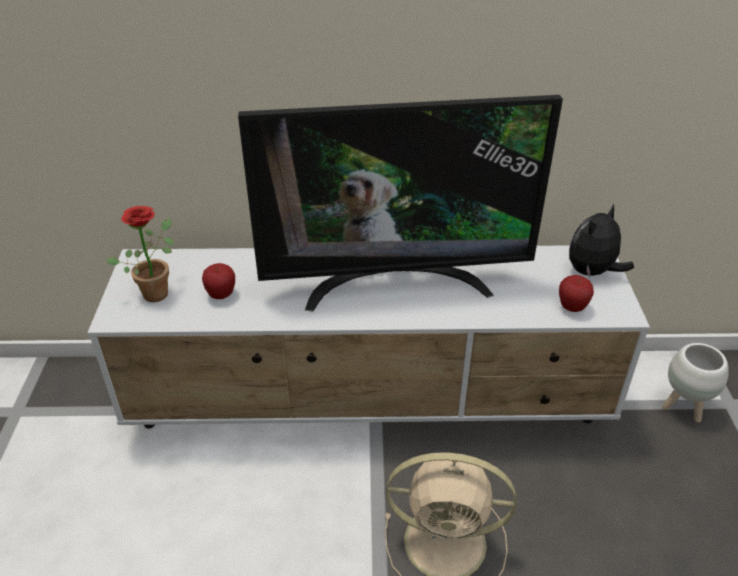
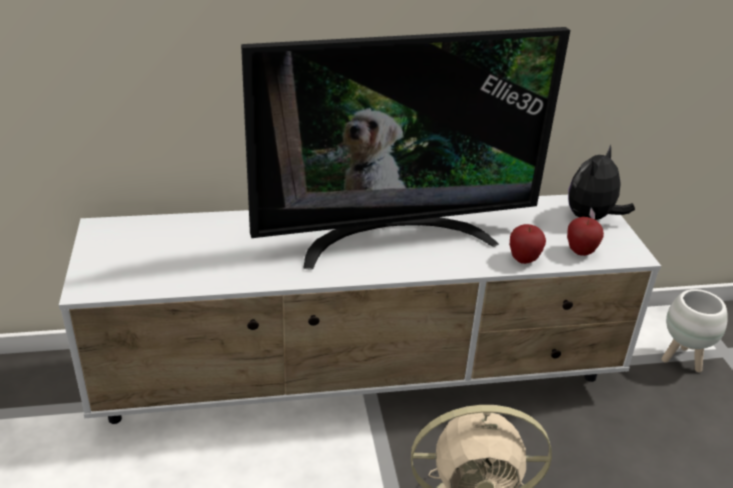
camera: 10 degrees left, 5 degrees down
potted plant [106,206,174,302] -> none
apple [202,263,235,299] -> apple moved to [510,224,546,264]

